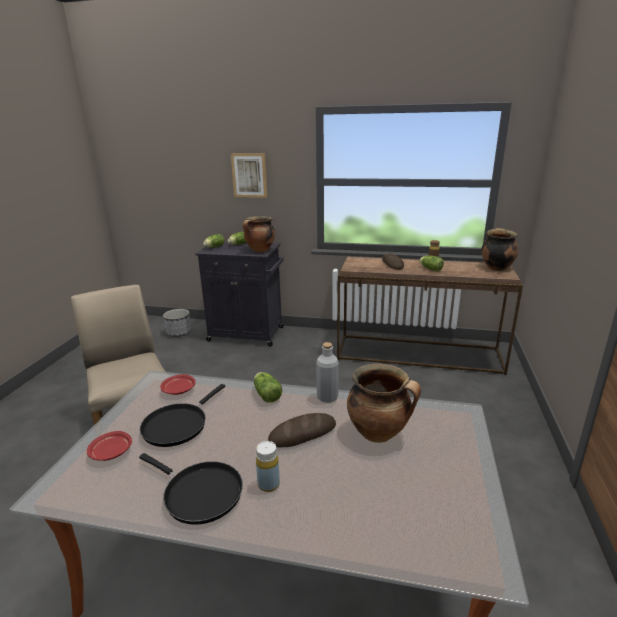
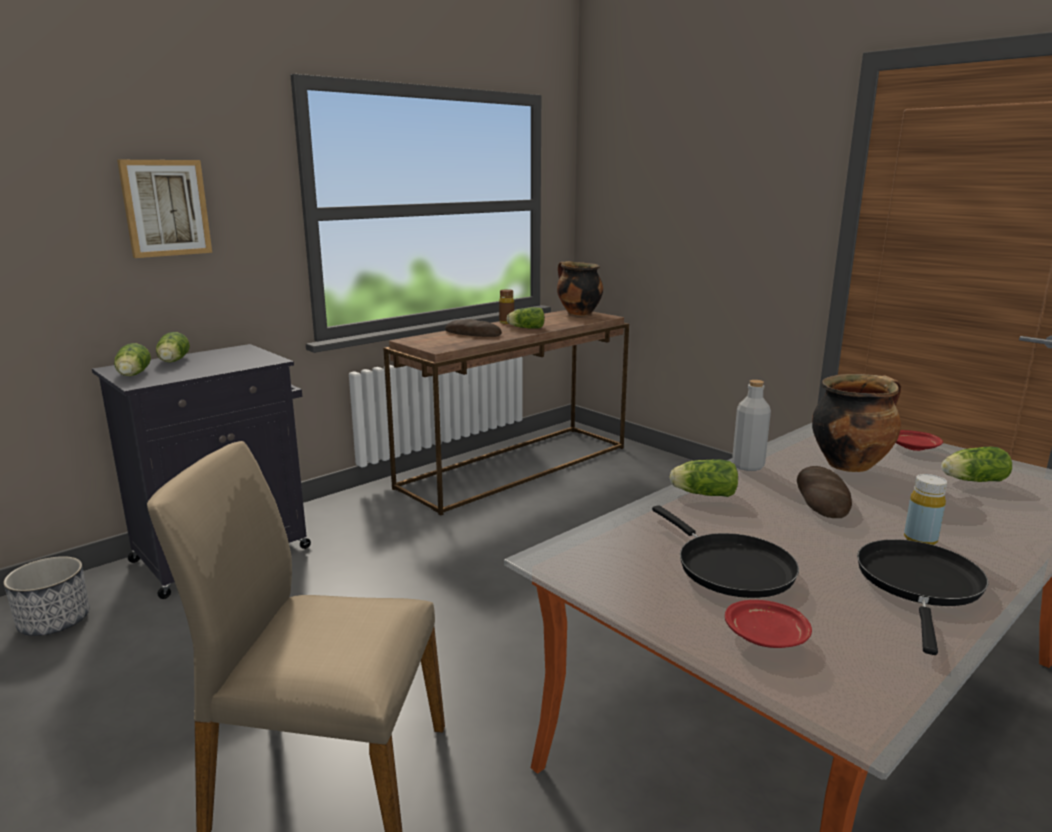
camera: 55 degrees left, 5 degrees down
black frying pan [139,453,243,525] -> black frying pan turned 45 degrees counterclockwise [857,539,988,655]
red plate [160,374,196,395] -> red plate moved to [896,430,943,451]
cooking pot [243,216,275,252] -> none
none -> lettuce [941,447,1012,482]

